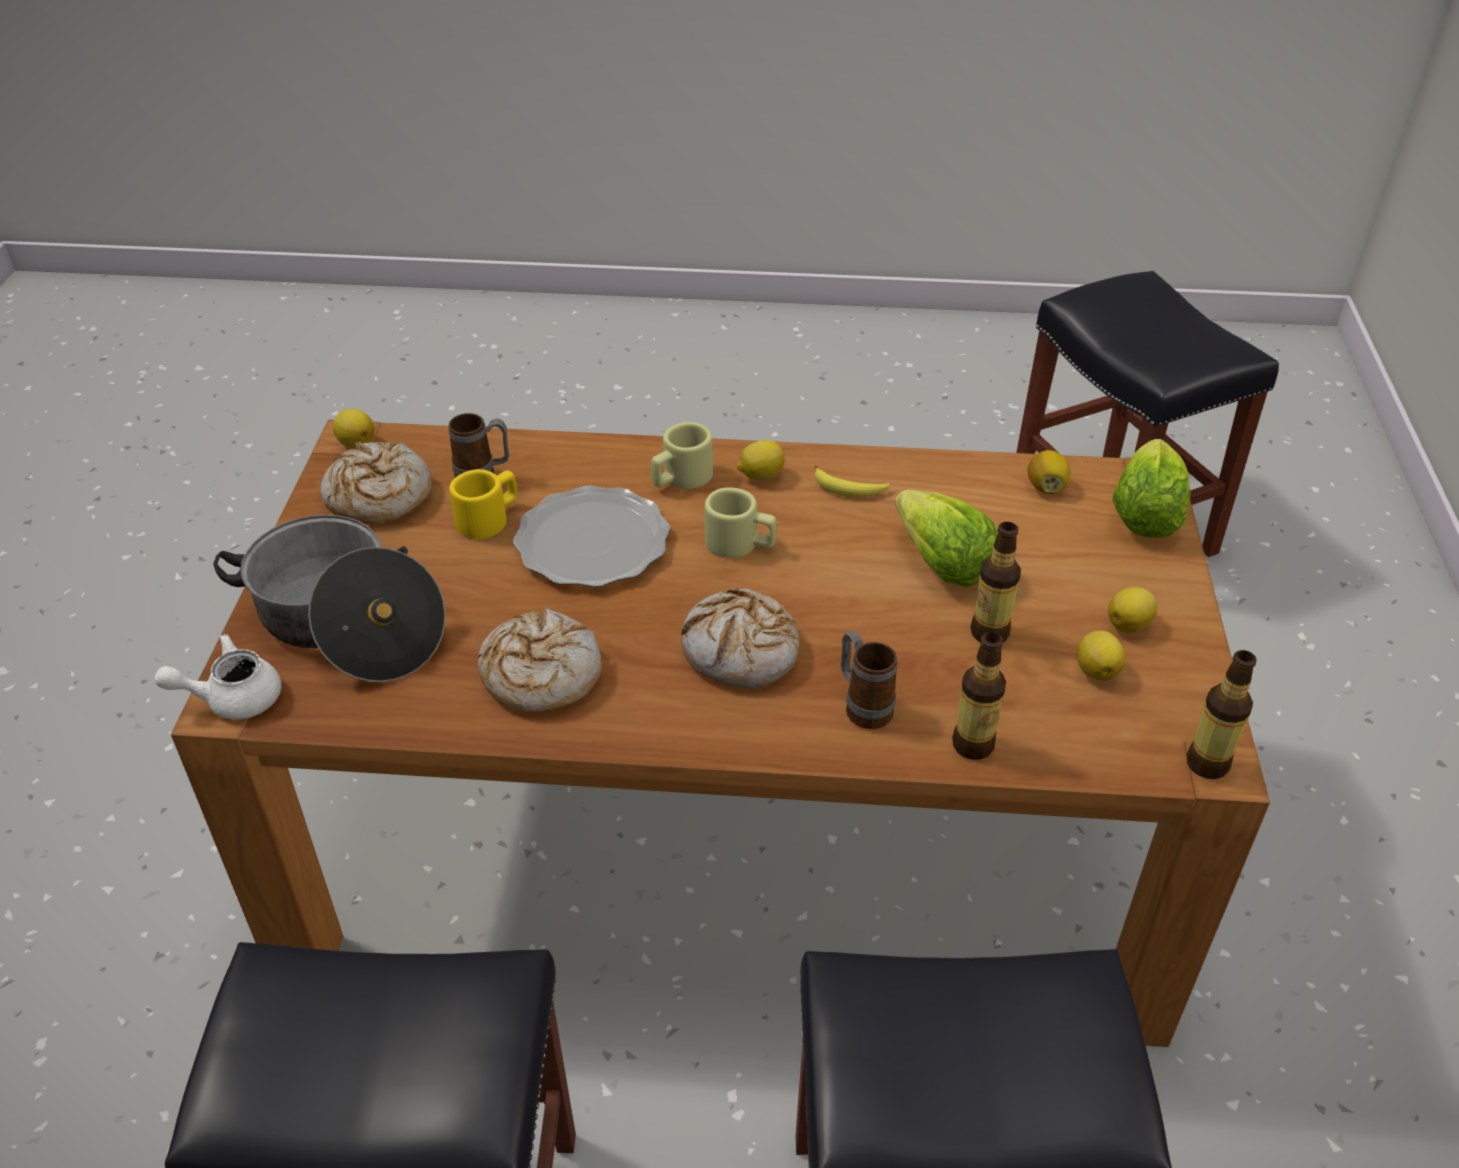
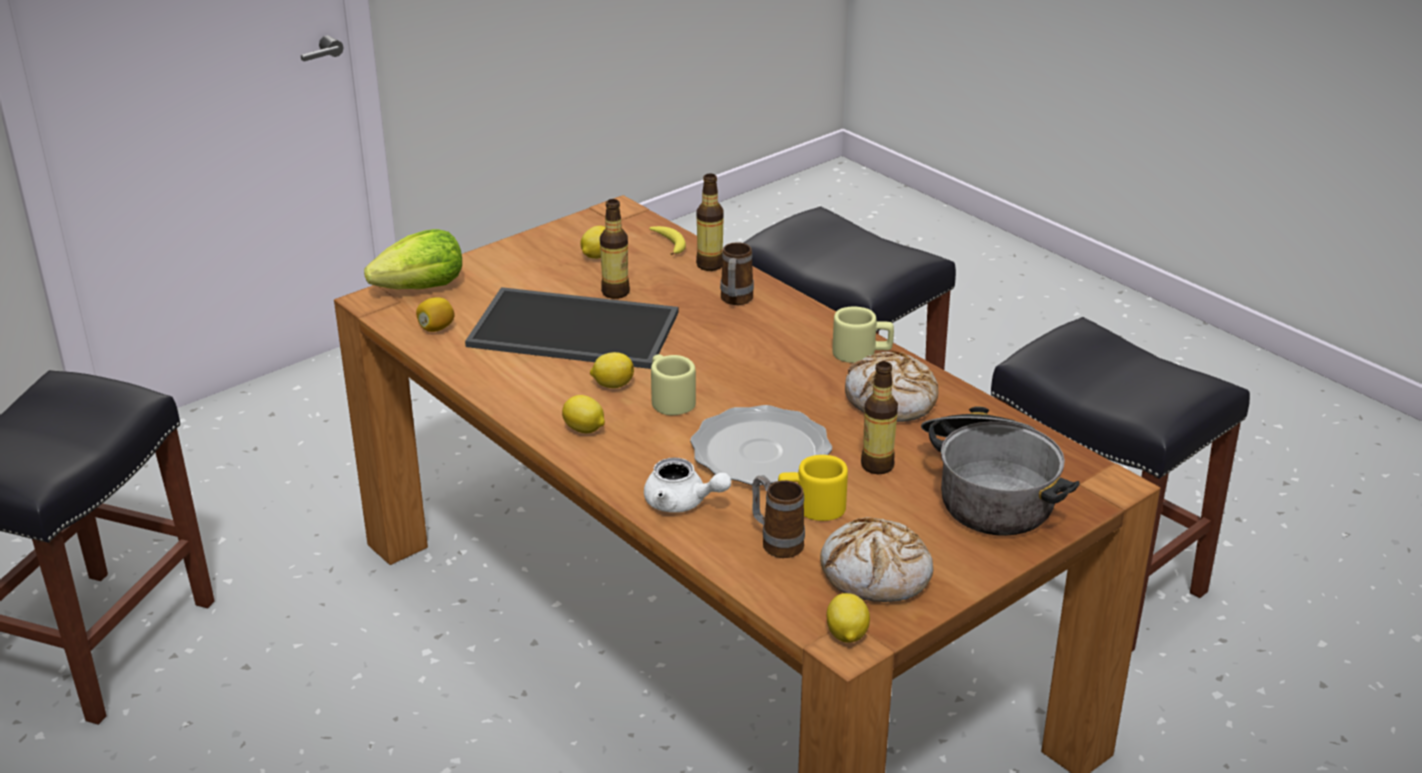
camera: 135 degrees left, 10 degrees down
white teapot [154,634,281,719] -> white teapot moved to [644,458,731,513]
beige mug [651,422,713,489] -> beige mug moved to [832,307,894,363]
bread [681,588,800,688] -> none
banana [815,465,890,497] -> banana moved to [649,226,686,255]
lettuce [895,489,997,587] -> tray [465,287,679,369]
lemon [1108,587,1157,633] -> lemon moved to [590,352,634,388]
bottle [1187,650,1257,779] -> bottle moved to [861,361,898,475]

